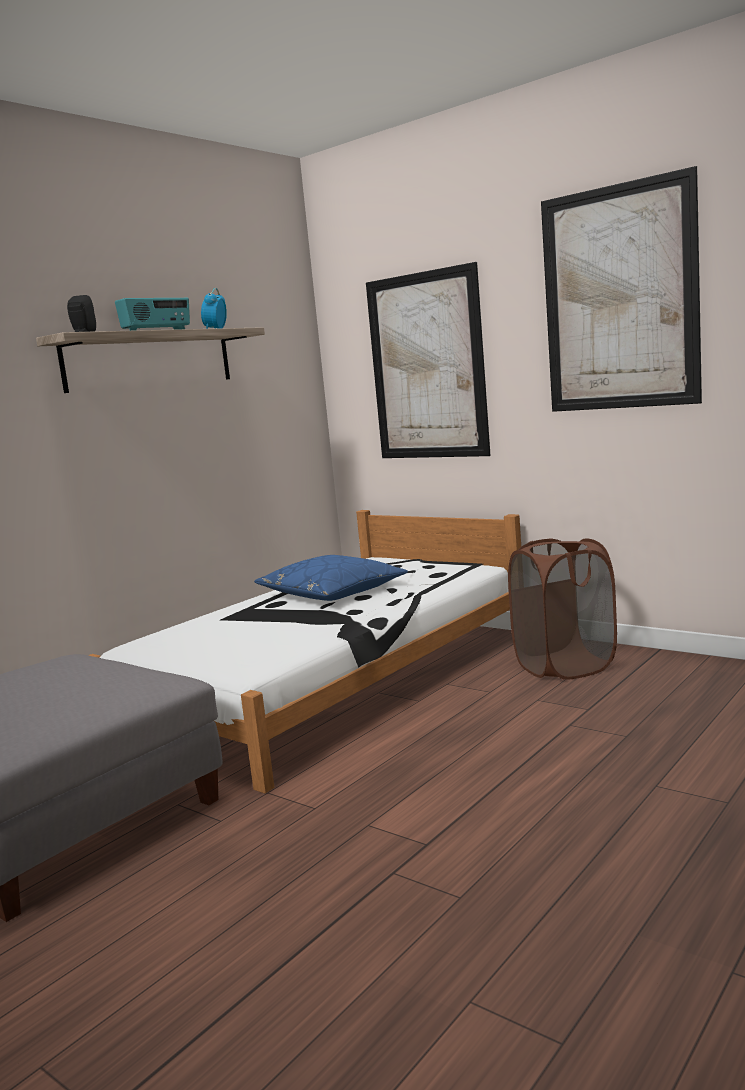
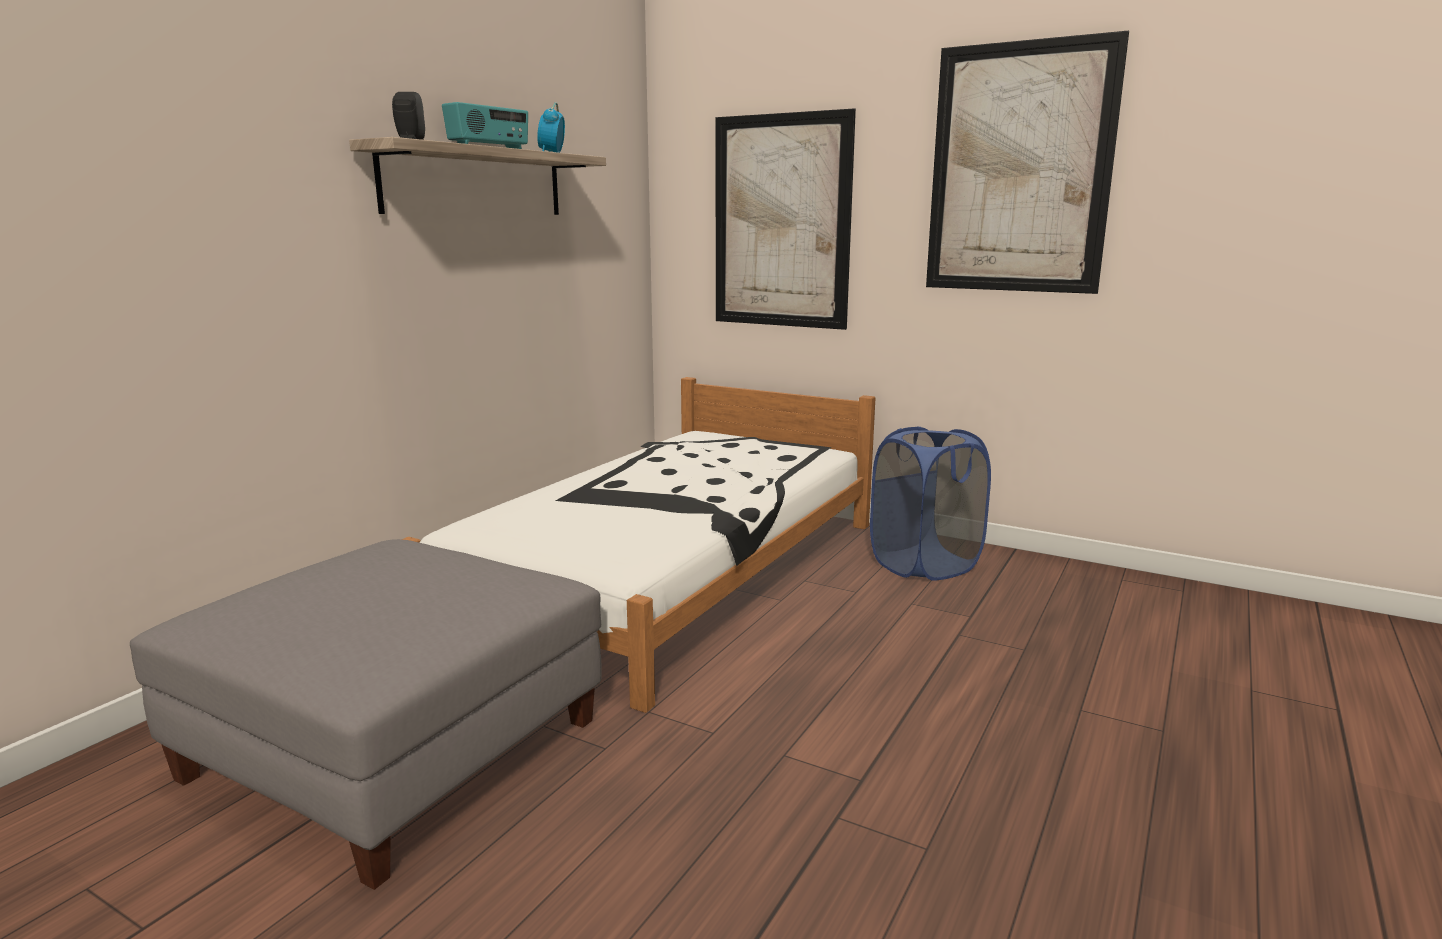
camera: 10 degrees left, 5 degrees up
blue pillow [254,555,408,601] -> none
brown laundry basket [508,538,617,680] -> blue laundry basket [870,427,991,581]

